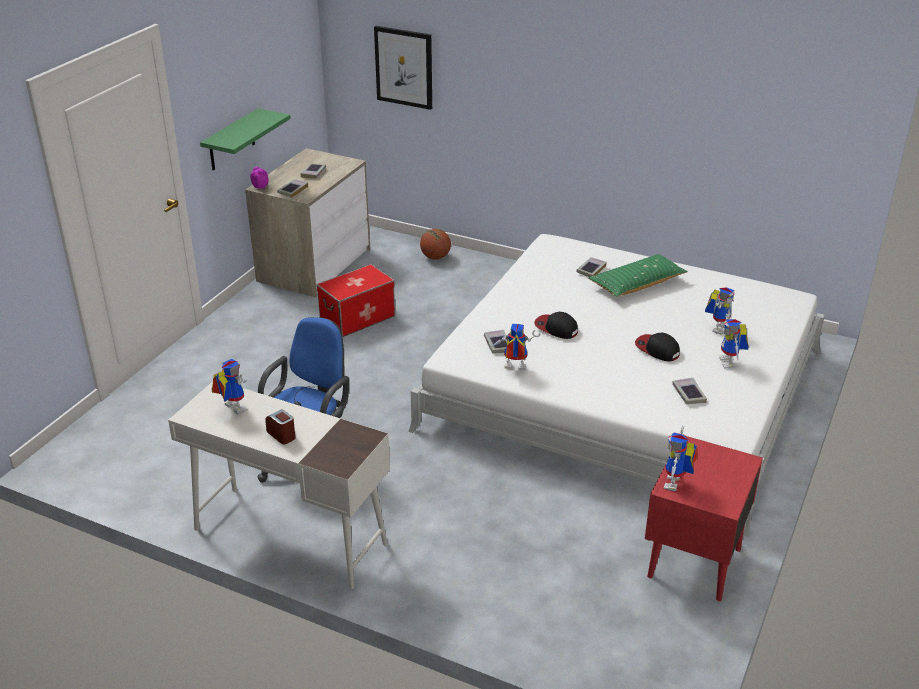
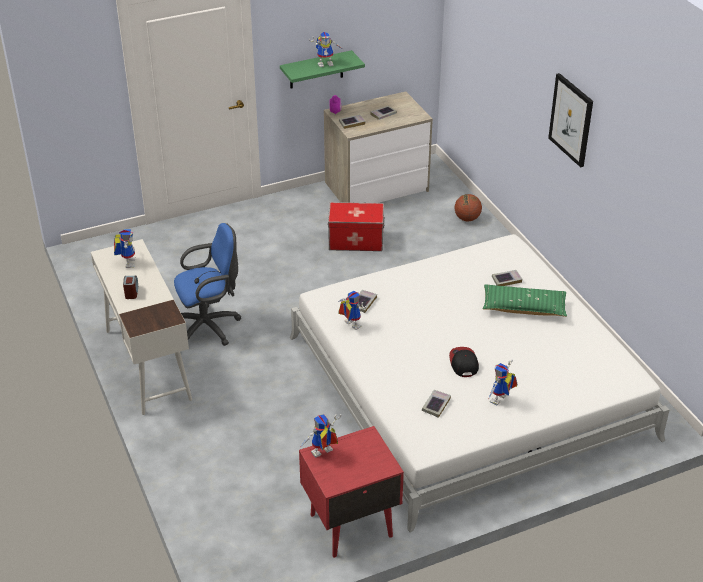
camera: 40 degrees right, 5 degrees up
picture [374,26,432,110] -> picture moved to [548,73,593,167]
cap [534,312,578,339] -> none
toy robot [705,287,735,335] -> toy robot moved to [309,32,344,67]

